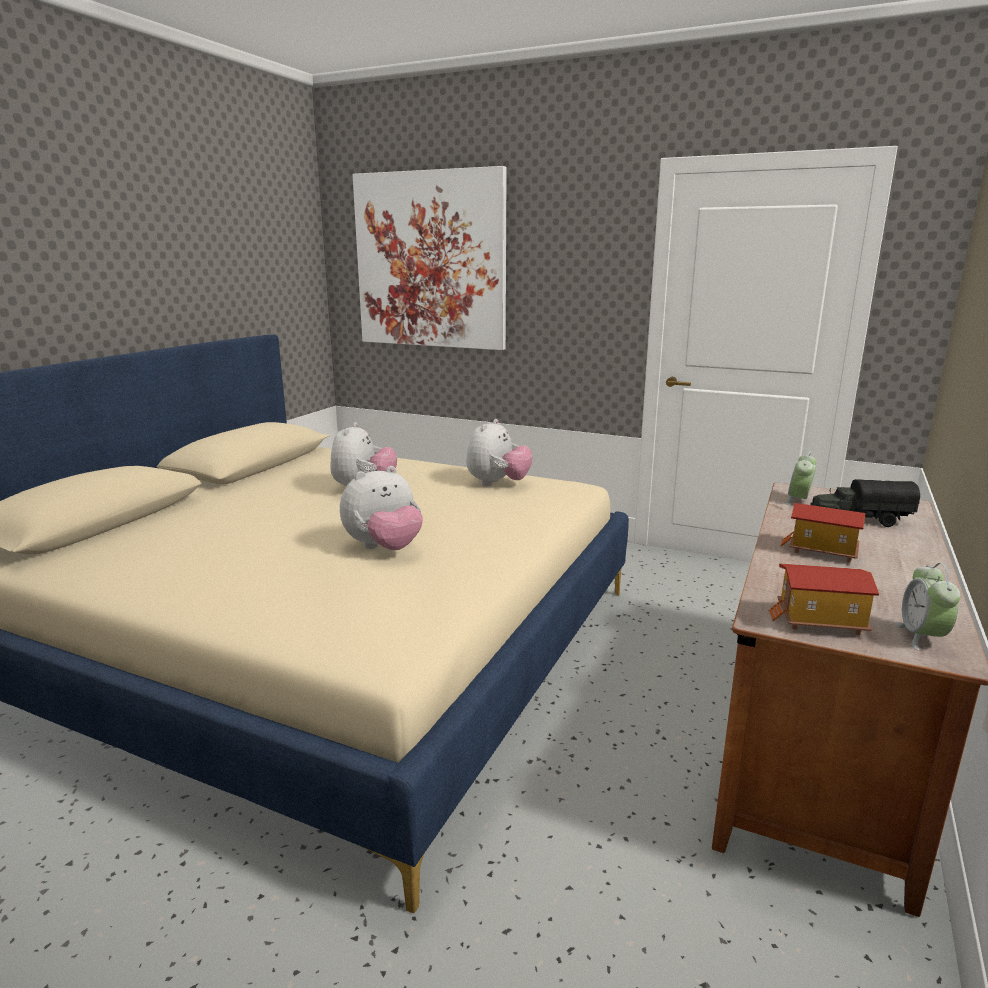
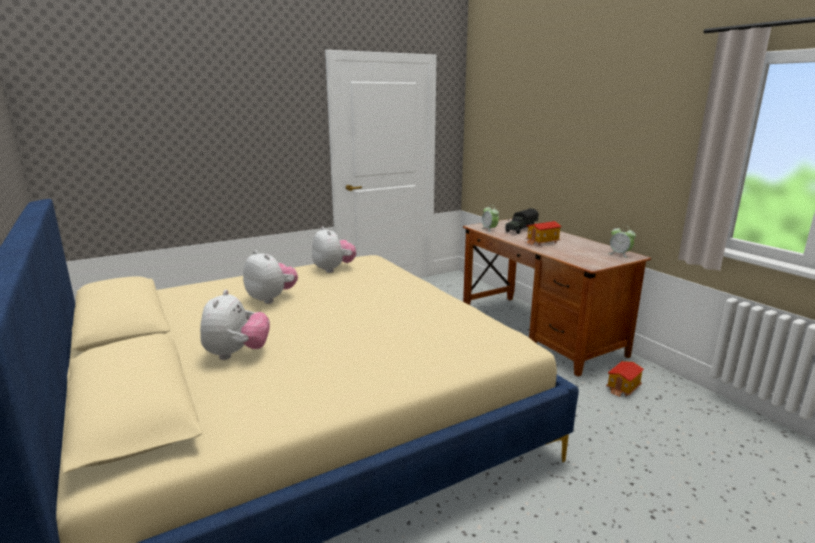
camera: 55 degrees left, 0 degrees up
plush toy [340,466,423,550] -> plush toy moved to [200,290,270,360]
picture [352,166,507,350] -> none
toy house [768,563,879,635] -> toy house moved to [606,361,644,397]

